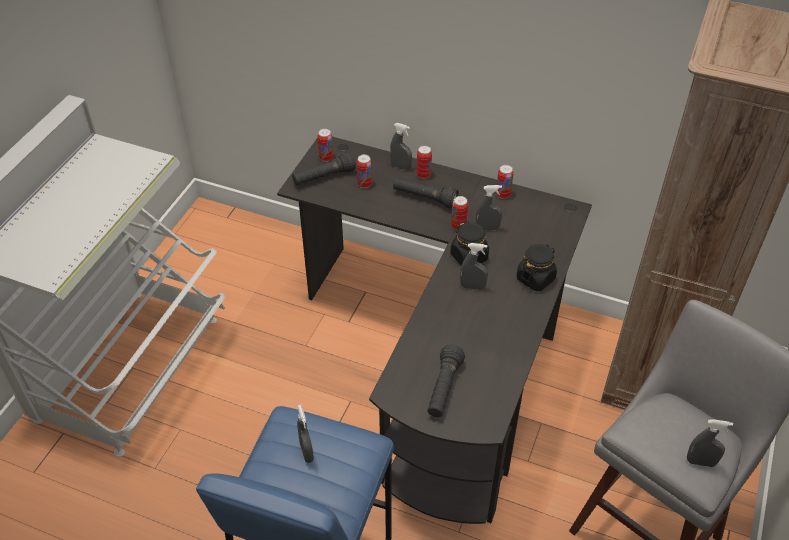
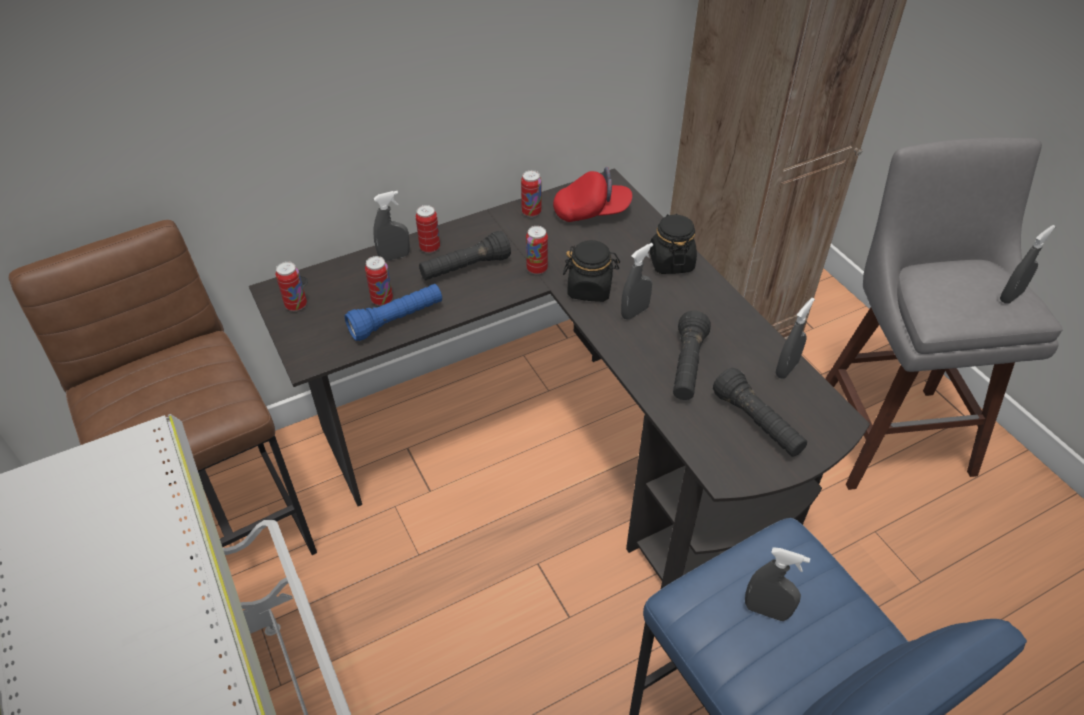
camera: 50 degrees left, 0 degrees up
black flashlight [292,152,356,186] -> black flashlight moved to [673,311,711,400]
grey spray bottle [476,185,502,231] -> grey spray bottle moved to [776,298,815,379]
none -> brown stool [9,220,317,560]
none -> blue flashlight [344,284,442,341]
none -> red cap [553,167,632,222]

